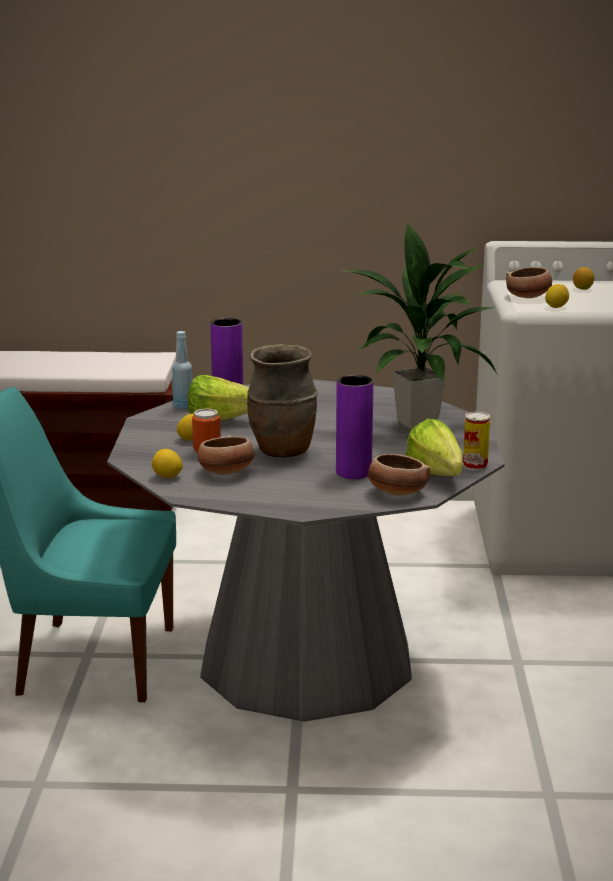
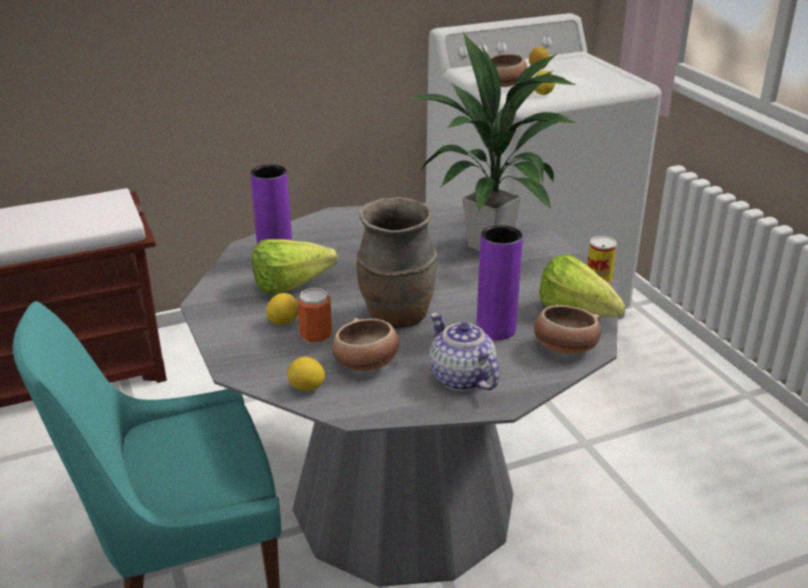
camera: 25 degrees left, 10 degrees up
blue bottle [172,331,193,410] -> none
none -> teapot [429,313,500,391]

